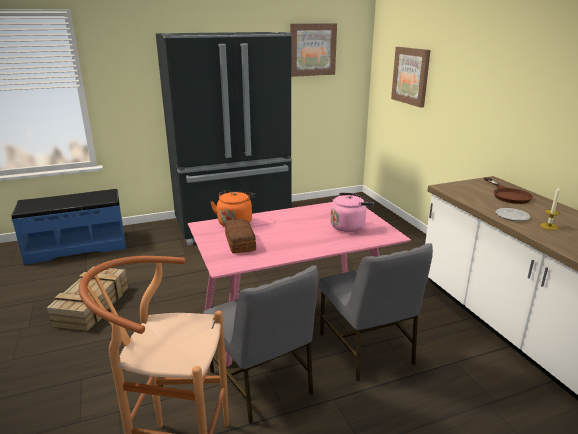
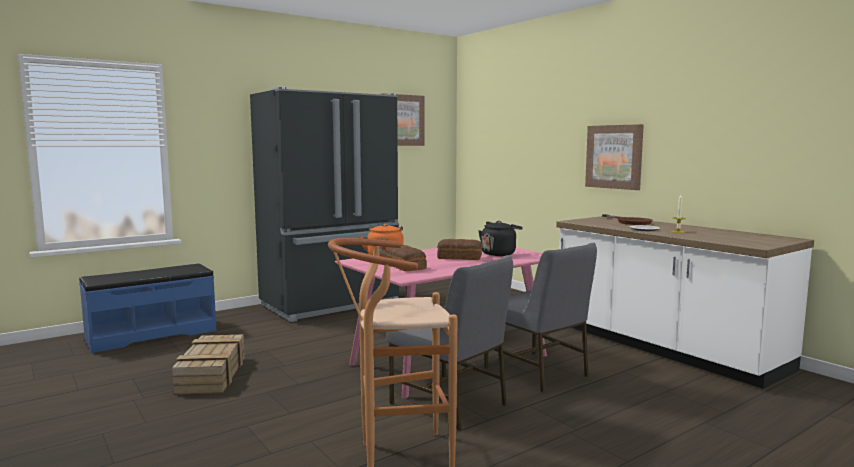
camera: 15 degrees left, 15 degrees down
pink kettle [330,192,374,232] -> black kettle [478,221,523,256]
picture [391,47,431,107] -> picture moved to [585,124,644,190]
none -> bread [437,239,482,260]

